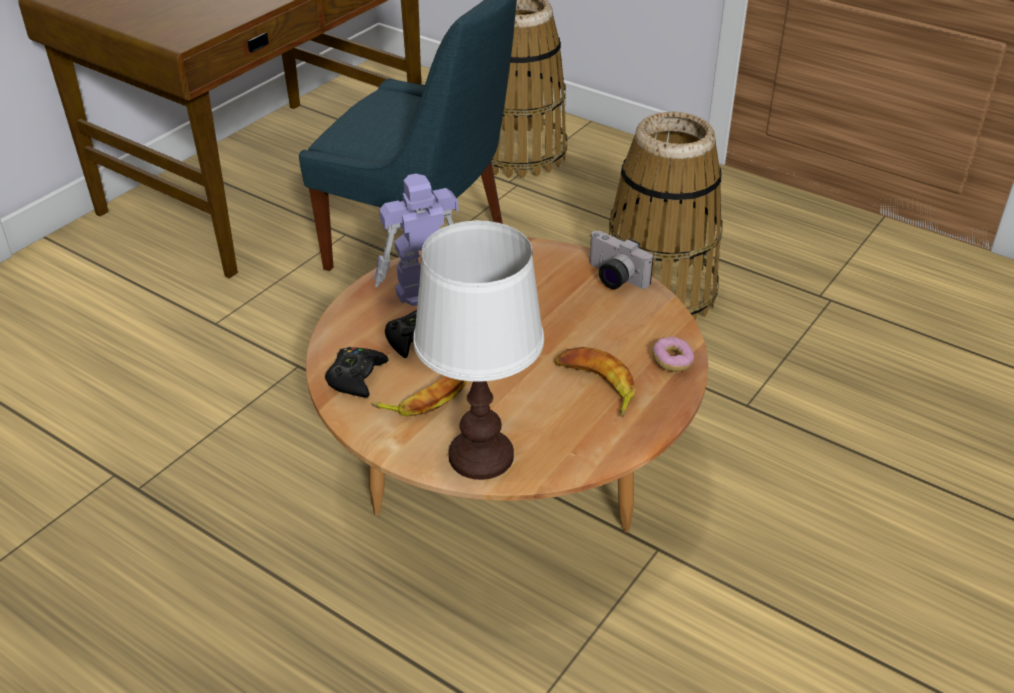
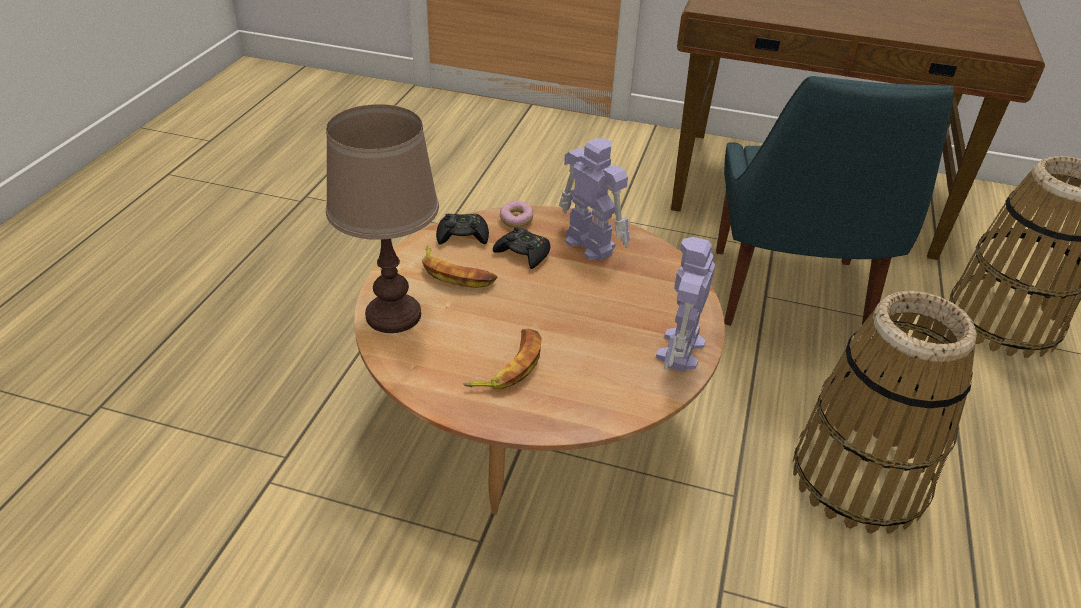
camera: 70 degrees right, 0 degrees up
white table lamp [413,221,544,480] -> brown table lamp [326,104,439,333]
camera [589,231,653,289] -> toy robot [656,237,715,372]
donut [652,337,694,372] -> donut moved to [500,200,533,228]

